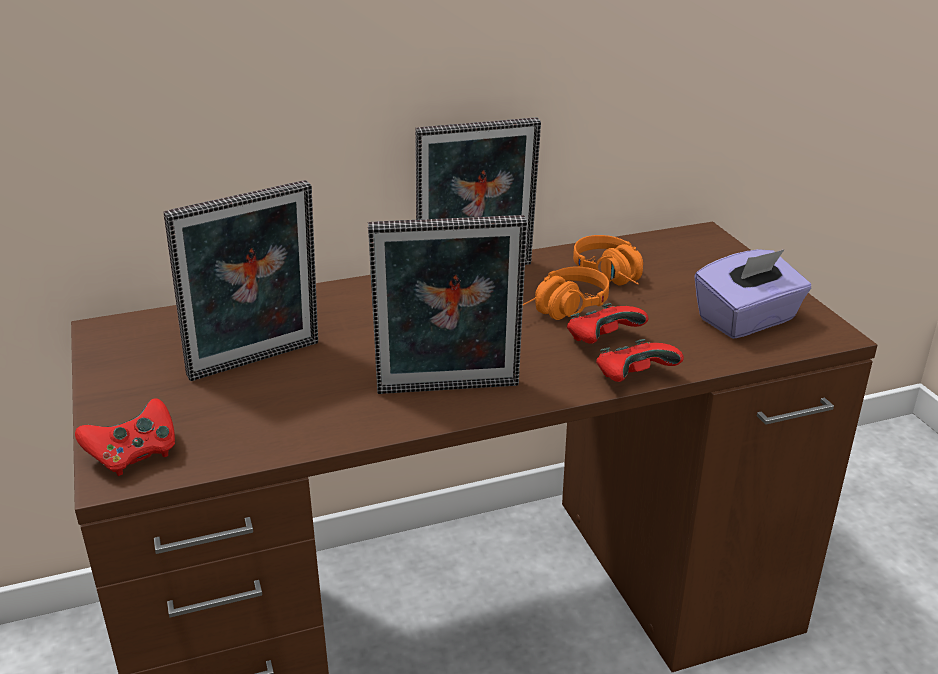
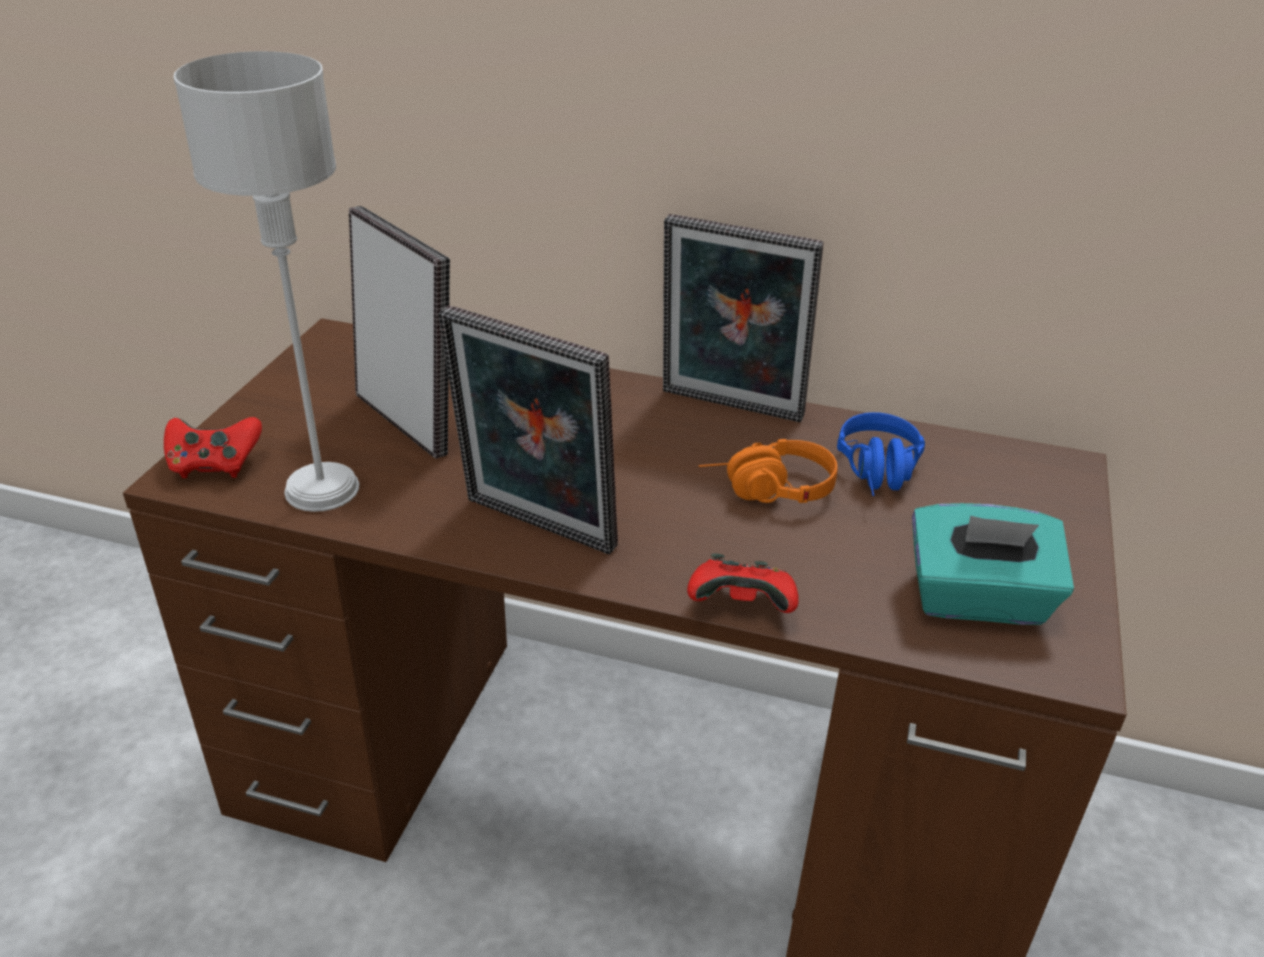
camera: 35 degrees right, 5 degrees up
picture frame [163,180,318,381] -> picture frame turned 135 degrees counterclockwise [349,206,450,459]
red game controller [567,303,649,344] -> none
orange headphones [573,235,643,286] -> blue headphones [837,412,925,496]
purple tissue box [694,249,811,339] -> turquoise tissue box [912,503,1074,625]
none -> grey table lamp [173,51,359,512]

